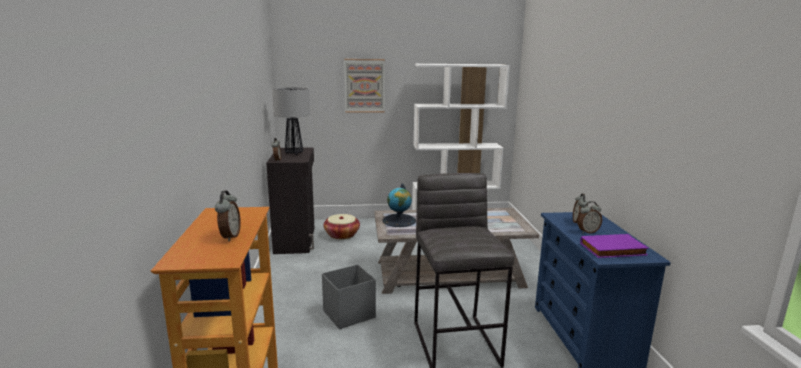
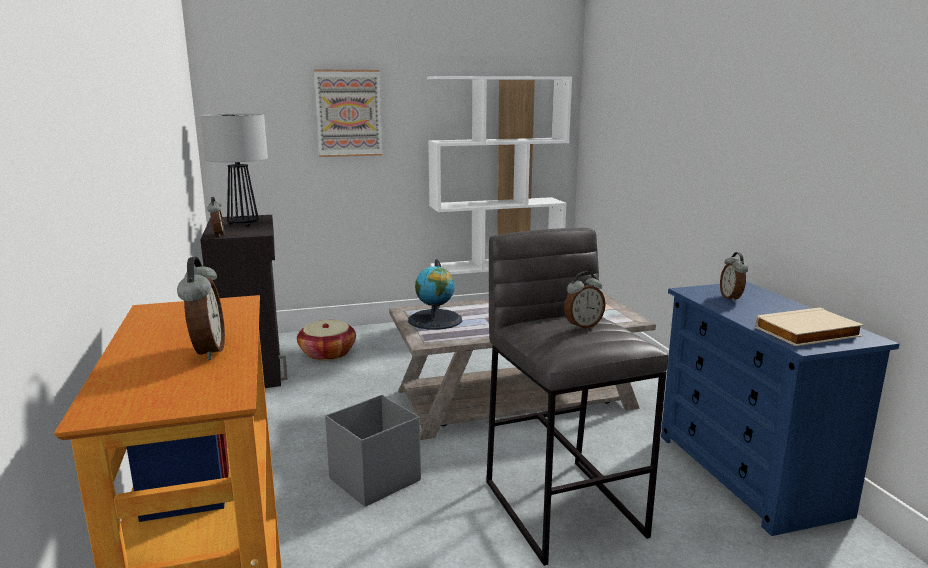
camera: 10 degrees left, 0 degrees up
alarm clock [578,201,602,233] -> alarm clock moved to [564,271,606,329]
purple book [580,234,649,258] -> beige book [755,307,864,346]

